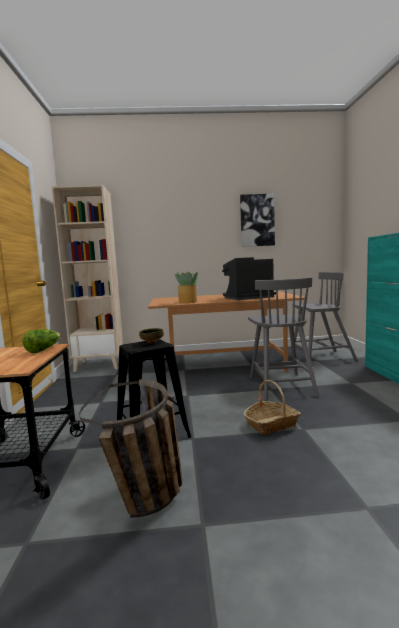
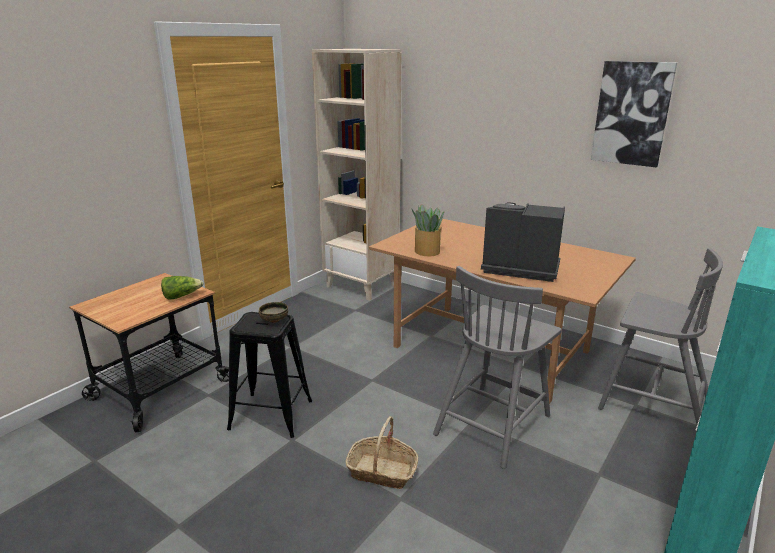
camera: 40 degrees right, 15 degrees up
basket [79,379,182,518] -> none

